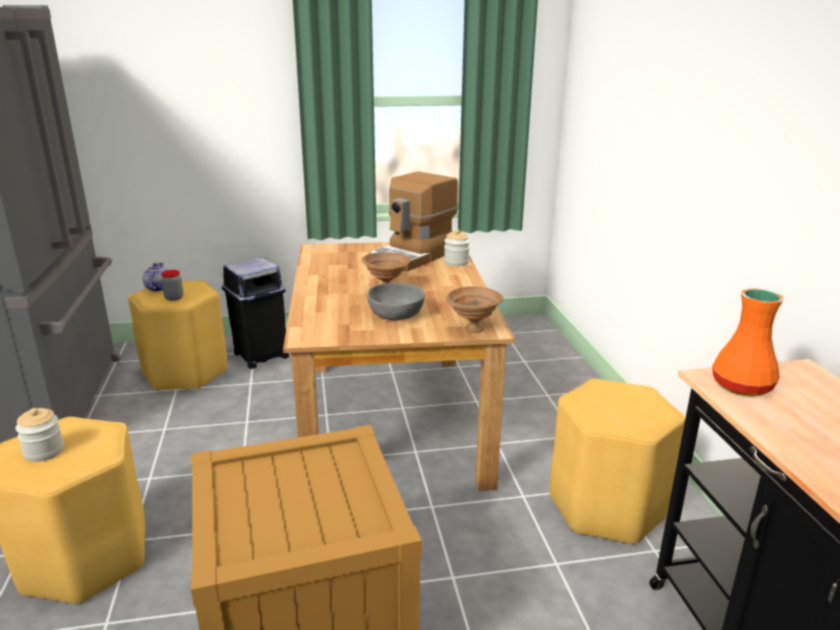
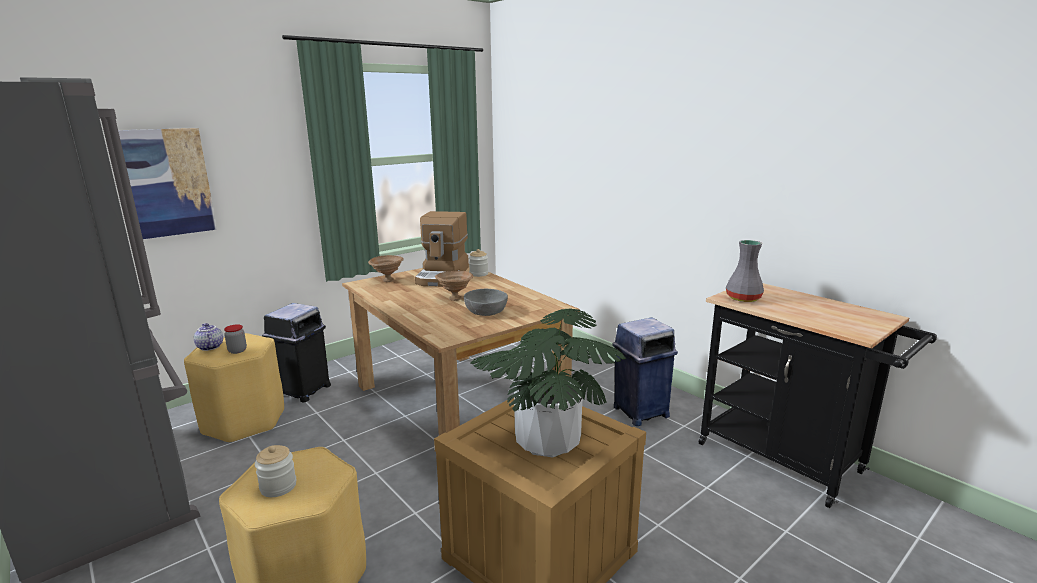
camera: 30 degrees left, 5 degrees down
brown bowl [446,286,503,333] -> brown bowl moved to [368,255,404,282]
yellow stool [550,379,685,545] -> blue trash can [612,317,678,426]
orange vase [712,288,784,397] -> grey vase [726,240,764,302]
none -> picture [118,128,217,239]
none -> potted plant [470,308,626,458]

